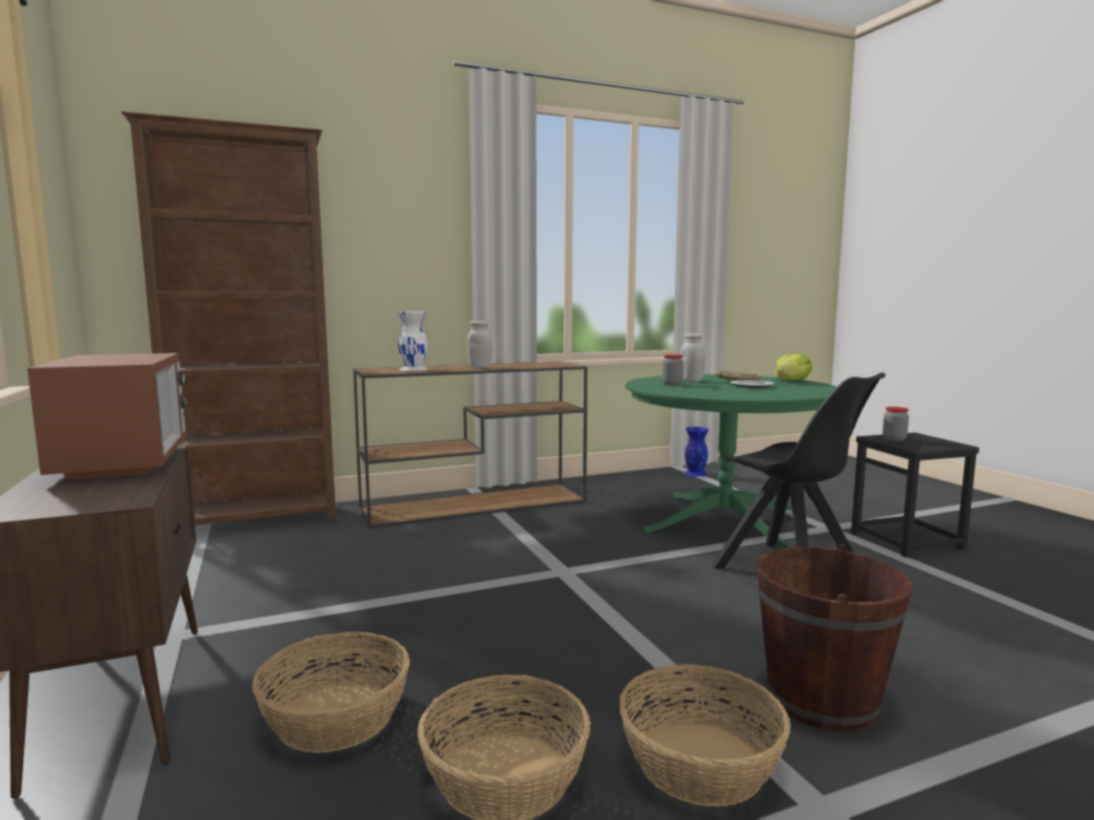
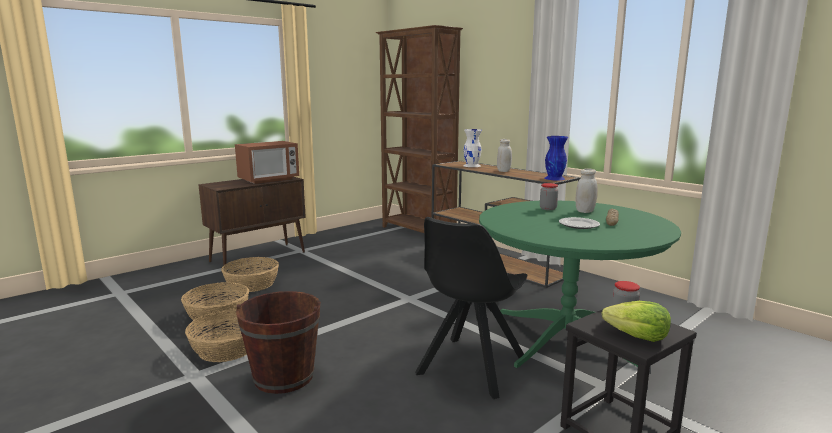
camera: 70 degrees right, 5 degrees up
blue vase [684,427,709,477] -> blue vase moved to [544,136,568,180]
lettuce [775,353,812,381] -> lettuce moved to [602,301,671,342]

